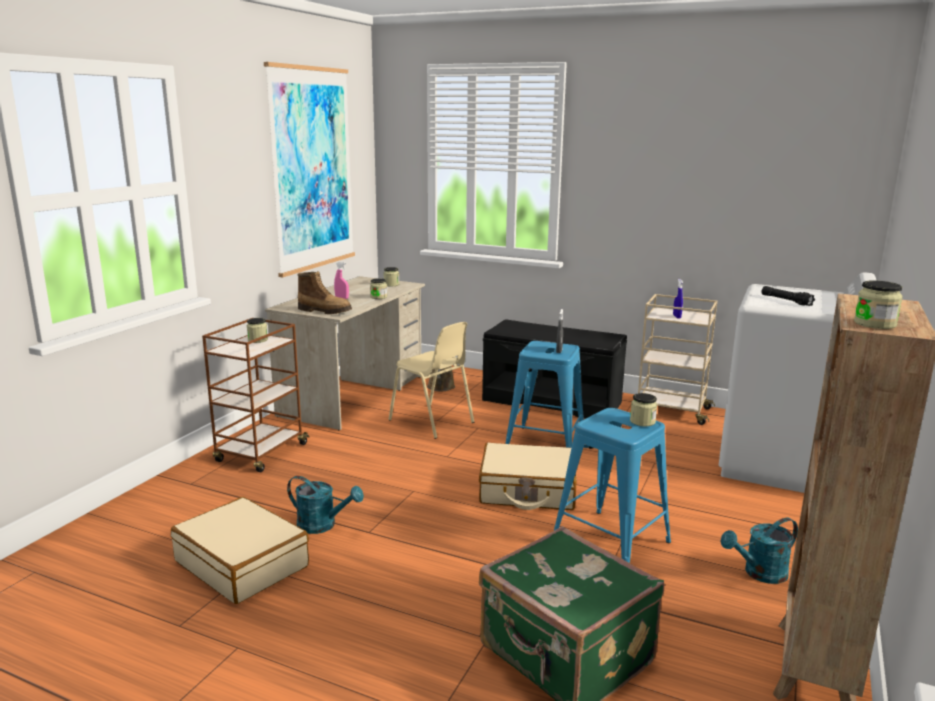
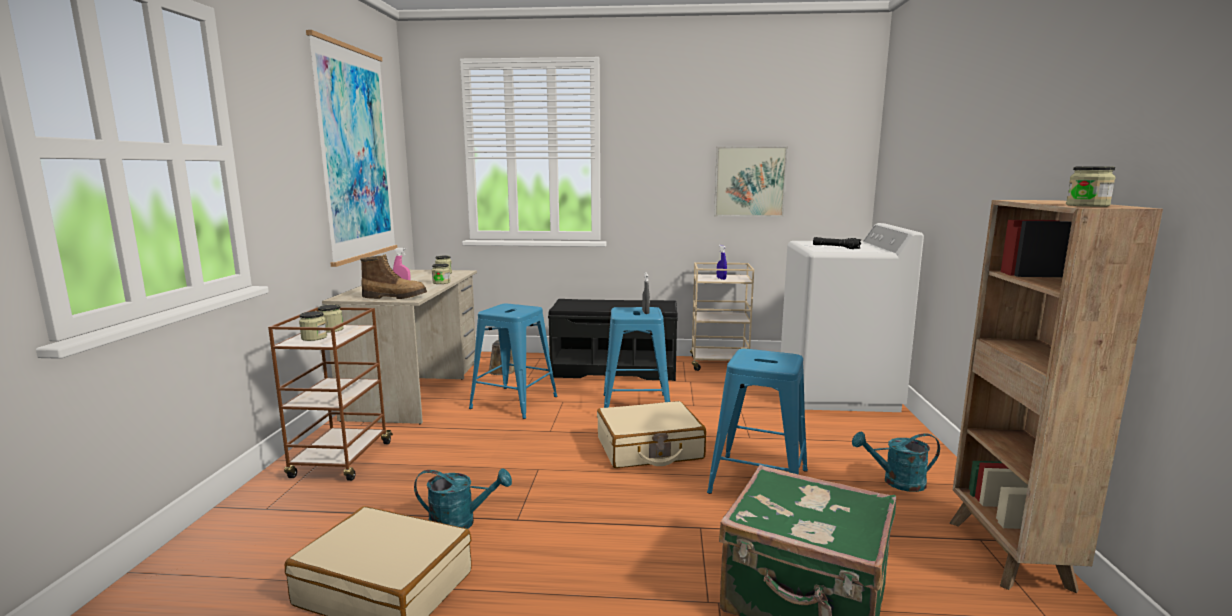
camera: 20 degrees left, 5 degrees down
beige chair [388,322,474,439] -> blue stool [469,304,557,419]
jar [630,393,657,426] -> jar moved to [299,311,327,341]
turquoise watering can [720,518,798,584] -> turquoise watering can turned 45 degrees clockwise [852,432,940,492]
none -> picture [714,146,788,217]

